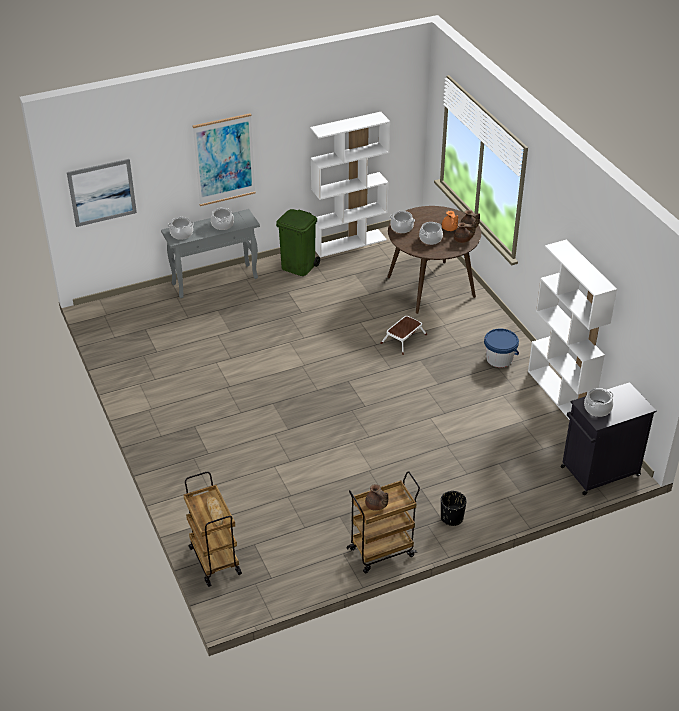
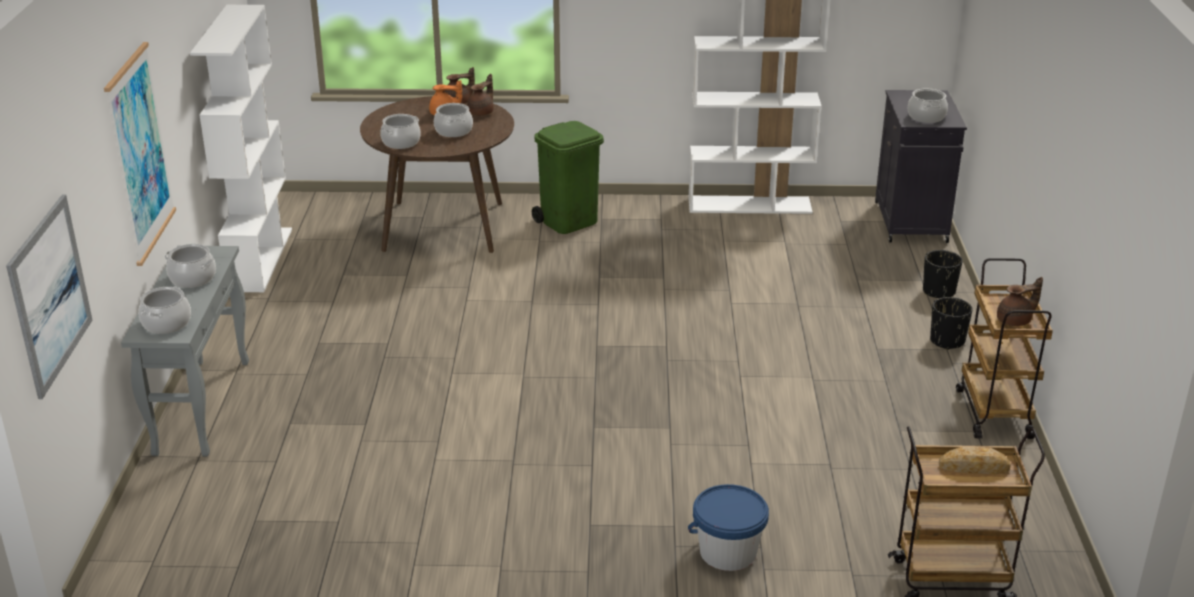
camera: 65 degrees left, 10 degrees down
green trash can [276,209,320,276] -> green trash can moved to [532,121,604,234]
brown step ladder [381,316,427,355] -> none
blue bucket [484,329,519,368] -> blue bucket moved to [688,484,769,571]
none -> black planter [923,250,963,298]

